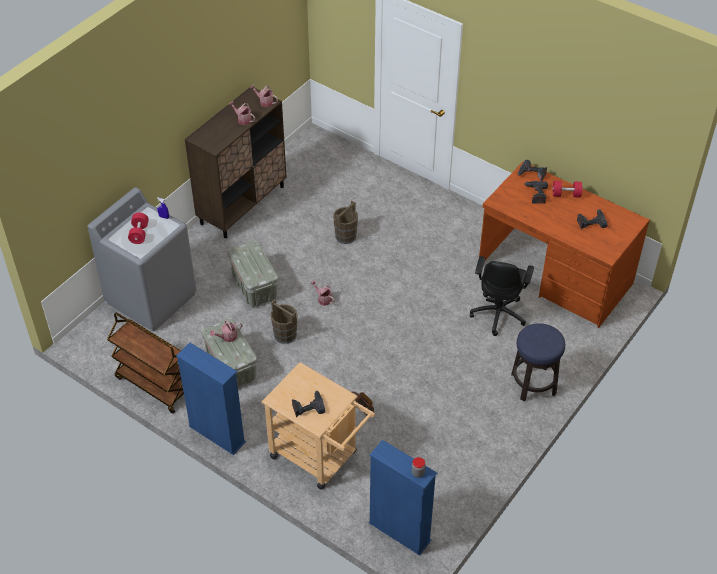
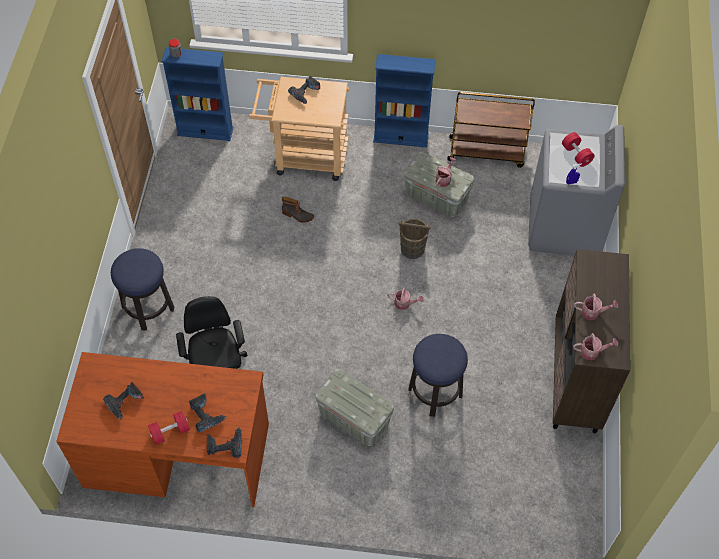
camera: 150 degrees right, 10 degrees up
grey storage box [228,240,278,306] -> grey storage box moved to [315,369,394,446]
brown bucket [333,201,358,244] -> stool [408,334,468,417]

